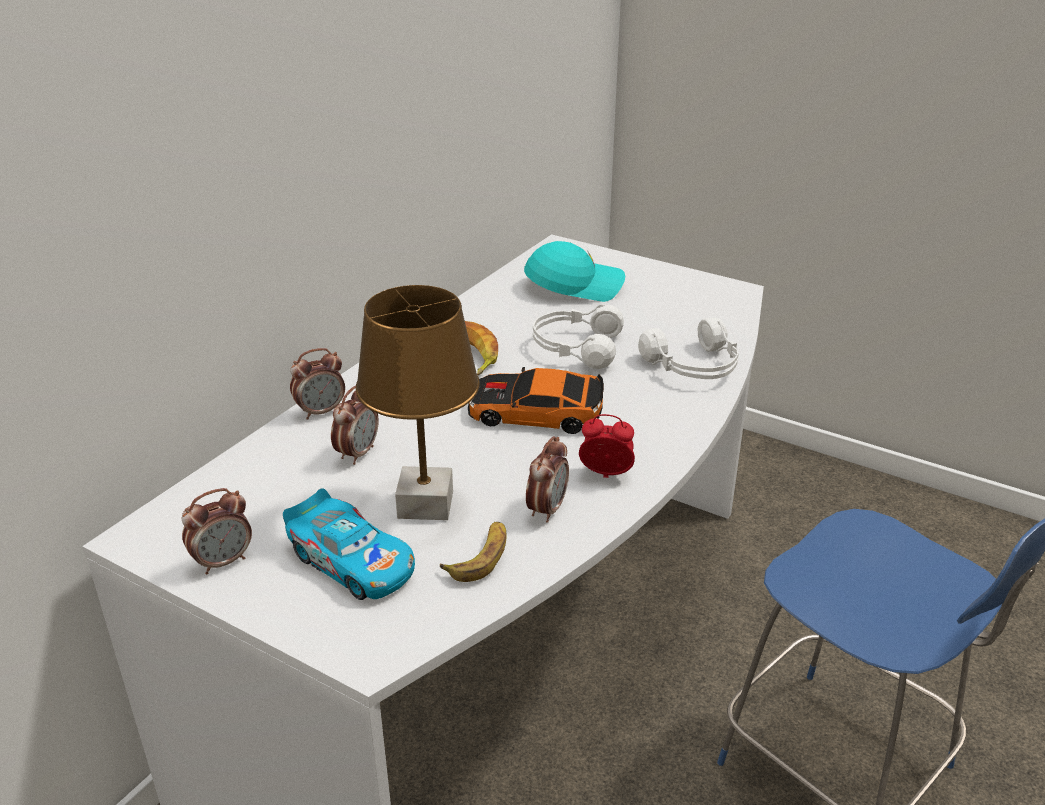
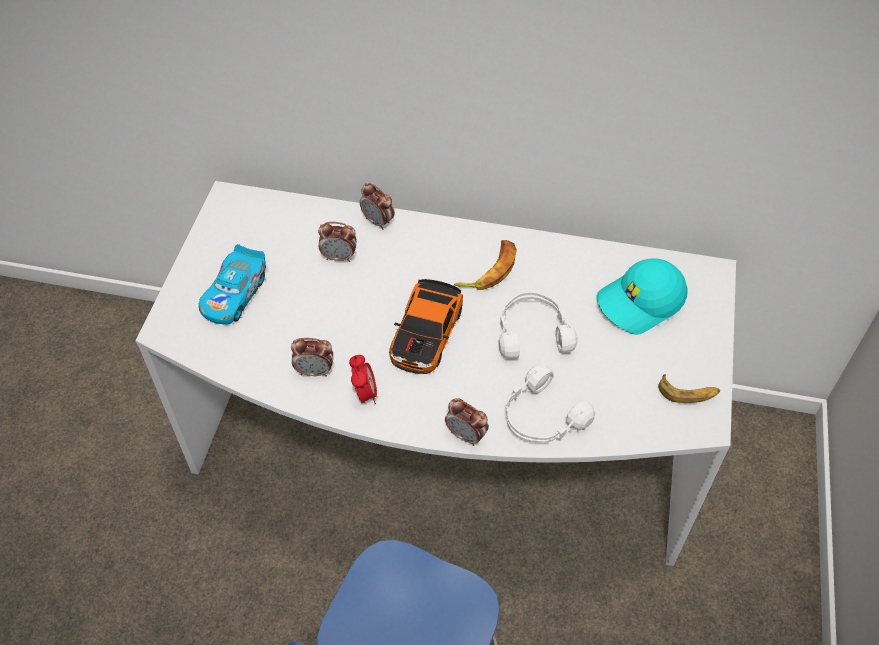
camera: 70 degrees right, 20 degrees up
alarm clock [182,488,252,574] -> alarm clock moved to [445,398,489,446]
brown table lamp [356,285,480,520] -> none
banana [440,522,506,582] -> banana moved to [658,374,720,403]
toy car [468,367,604,434] -> toy car turned 150 degrees counterclockwise [389,279,463,374]
turquoise cap [524,241,625,302] -> turquoise cap turned 90 degrees clockwise [596,259,688,335]

